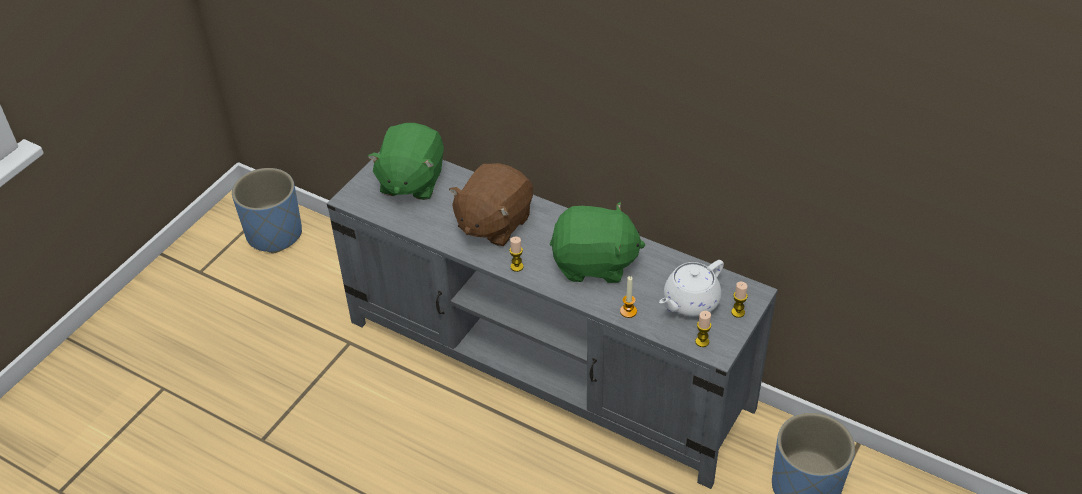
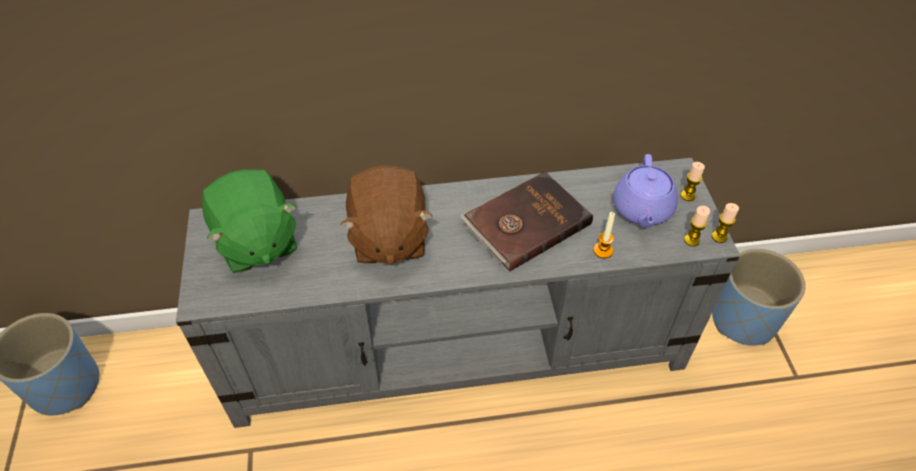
camera: 40 degrees left, 5 degrees up
candle [509,237,524,272] -> candle moved to [712,203,739,243]
green plush toy [550,202,645,283] -> brown book [460,172,593,272]
white teapot [659,260,724,317] -> purple teapot [613,154,678,228]

